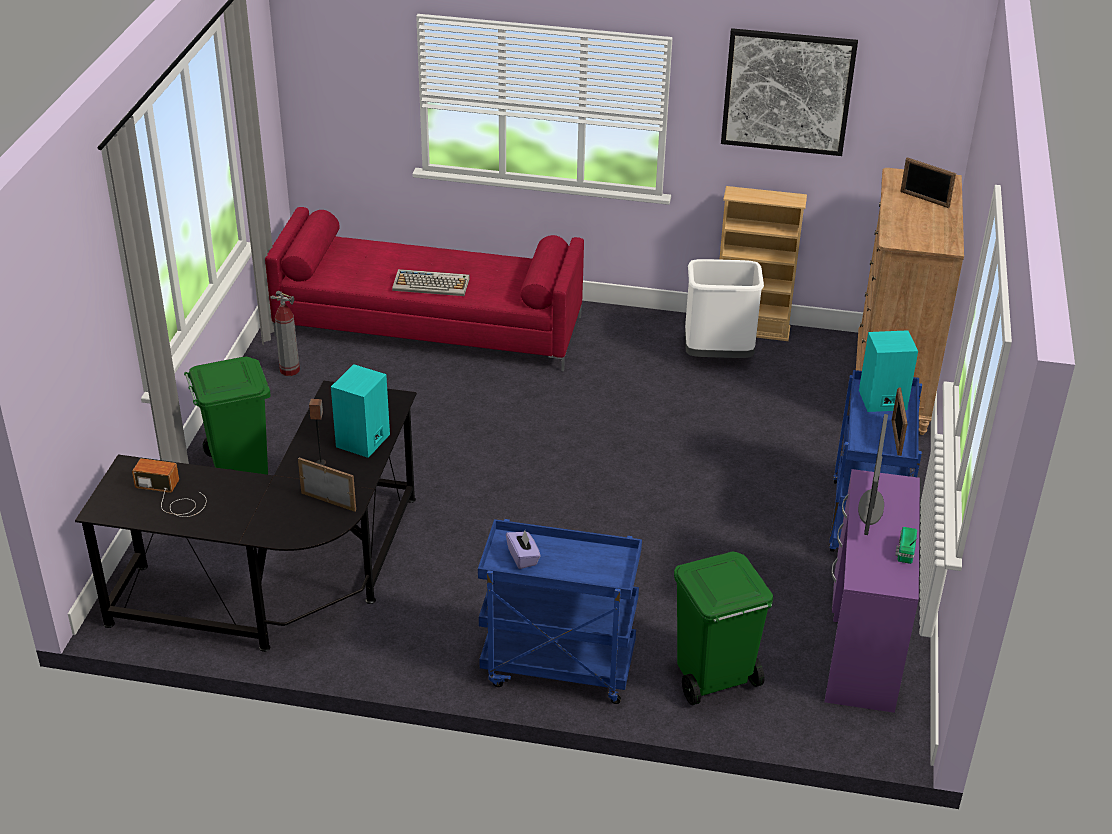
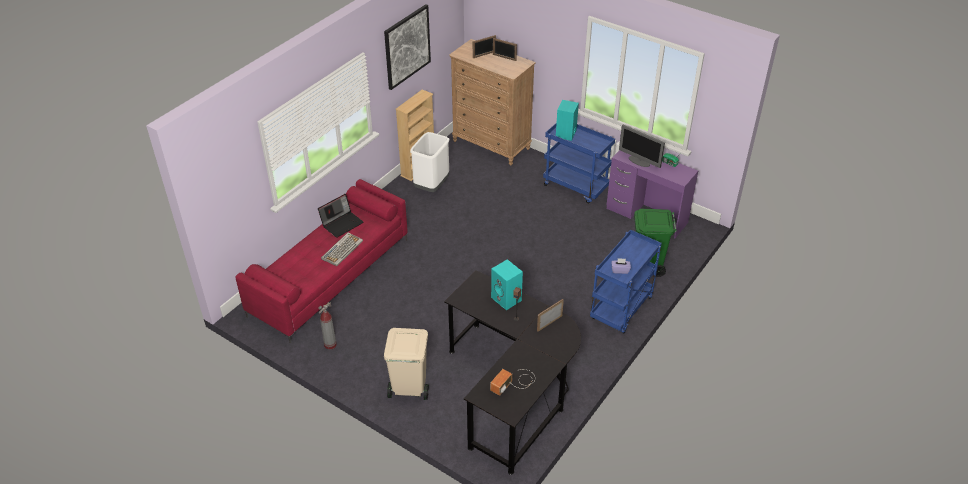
camera: 65 degrees left, 5 degrees up
green trash can [184,357,271,475] -> beige trash can [384,328,429,400]
picture frame [892,388,908,456] -> picture frame moved to [493,38,517,61]
none -> laptop [318,194,363,238]

